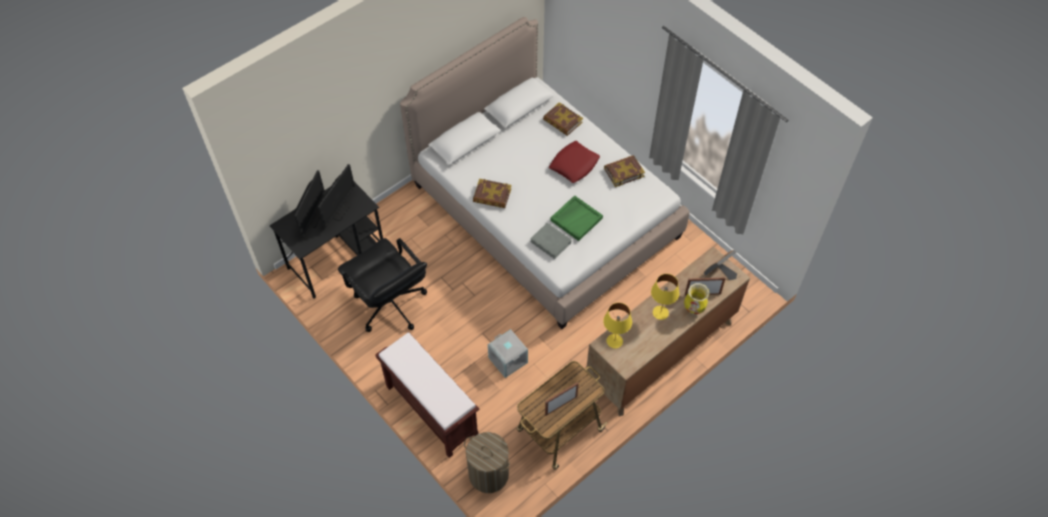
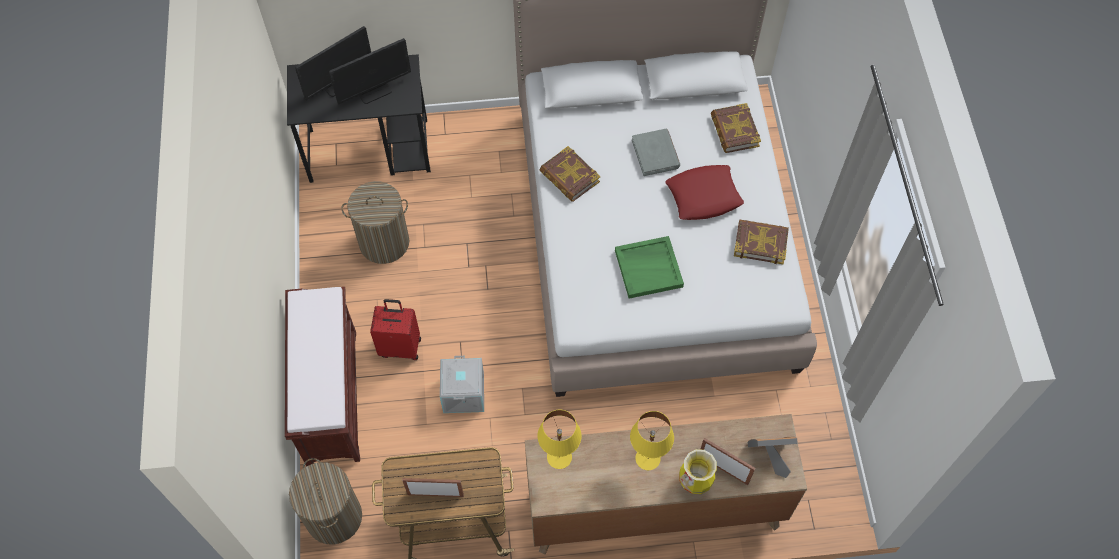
camera: 35 degrees right, 5 degrees up
black office chair [338,238,427,332] -> laundry basket [341,181,409,264]
grey book [530,223,572,259] -> grey book moved to [632,129,680,176]
none -> red suitcase [370,299,421,360]

